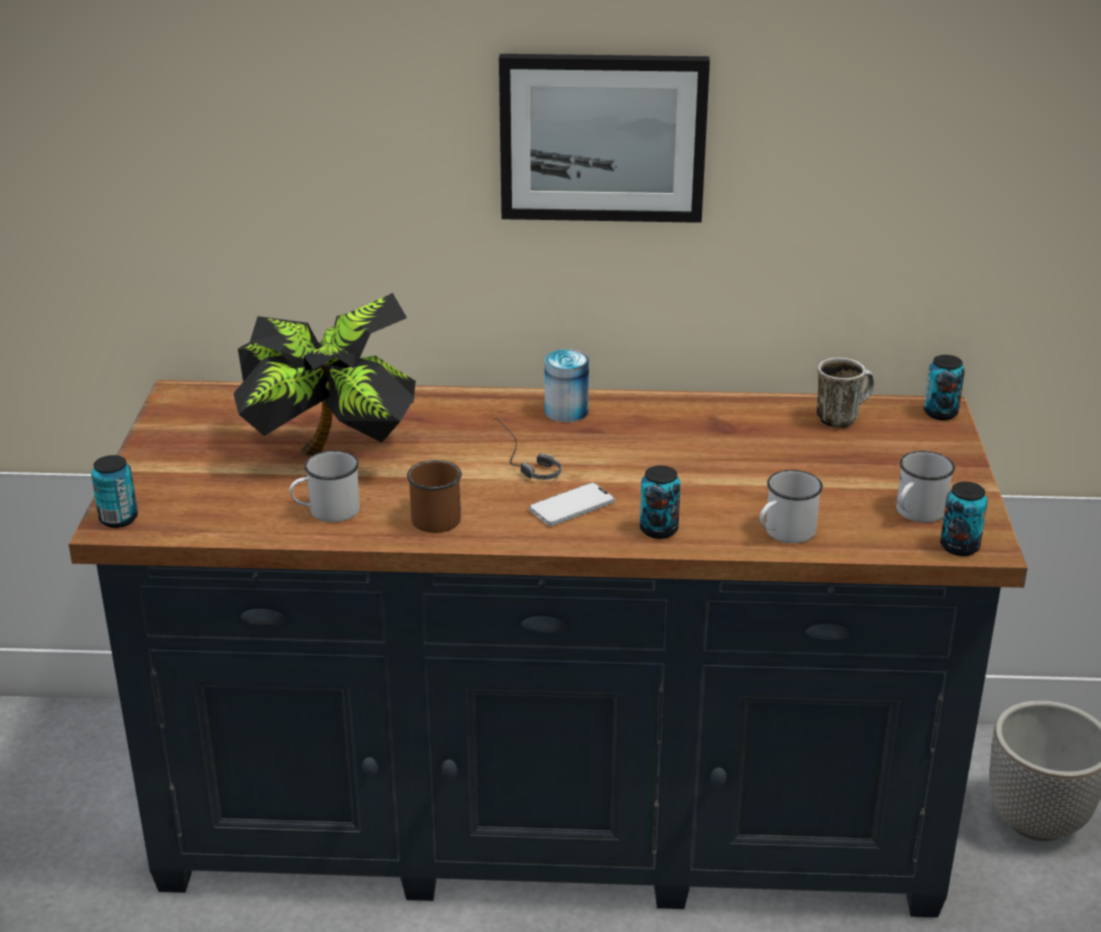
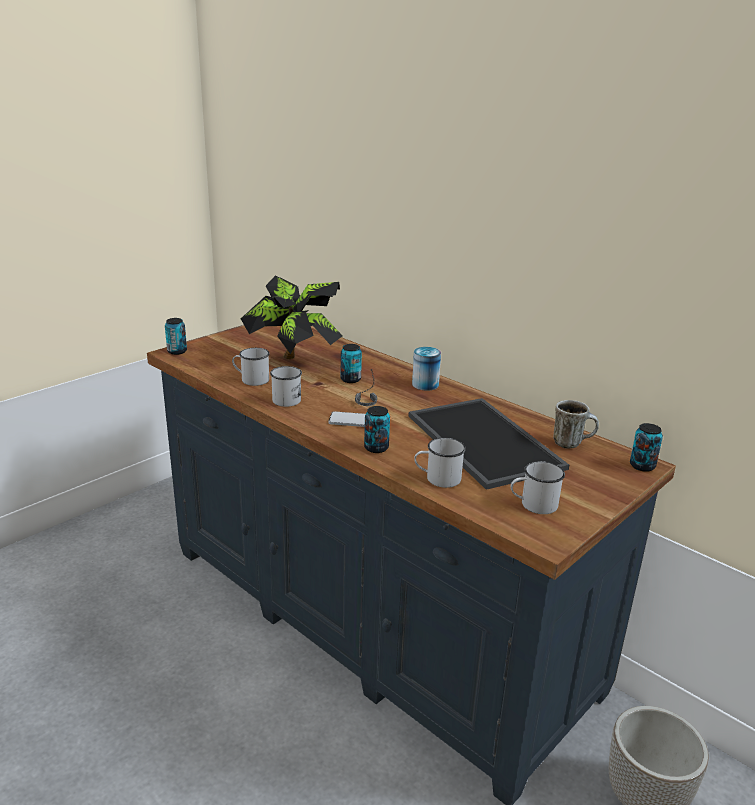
camera: 40 degrees right, 5 degrees down
brown mug [407,460,462,533] -> white mug [270,366,302,407]
picture [499,54,710,223] -> none
can [940,482,988,556] -> can moved to [341,344,362,383]
none -> tray [409,398,569,490]

